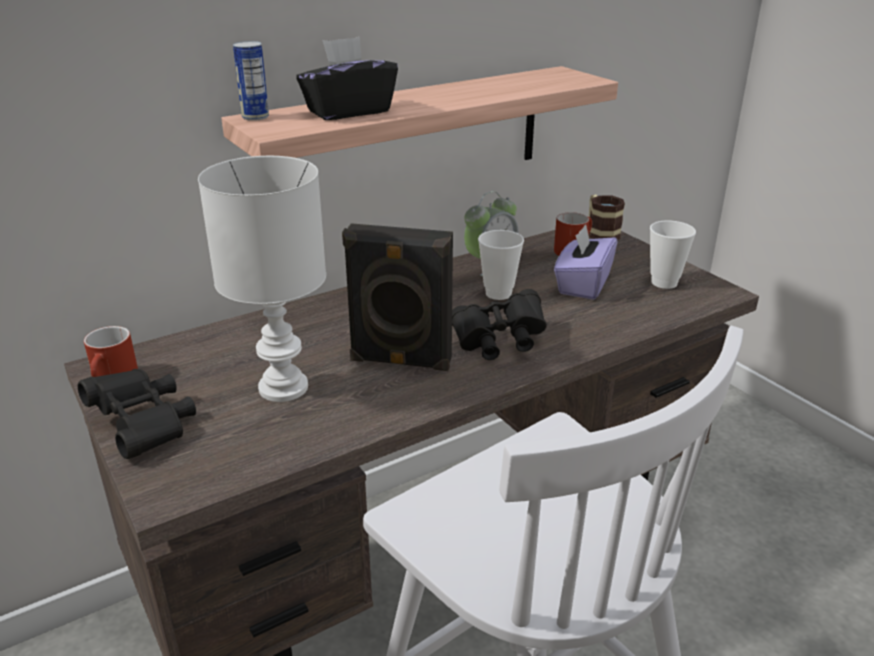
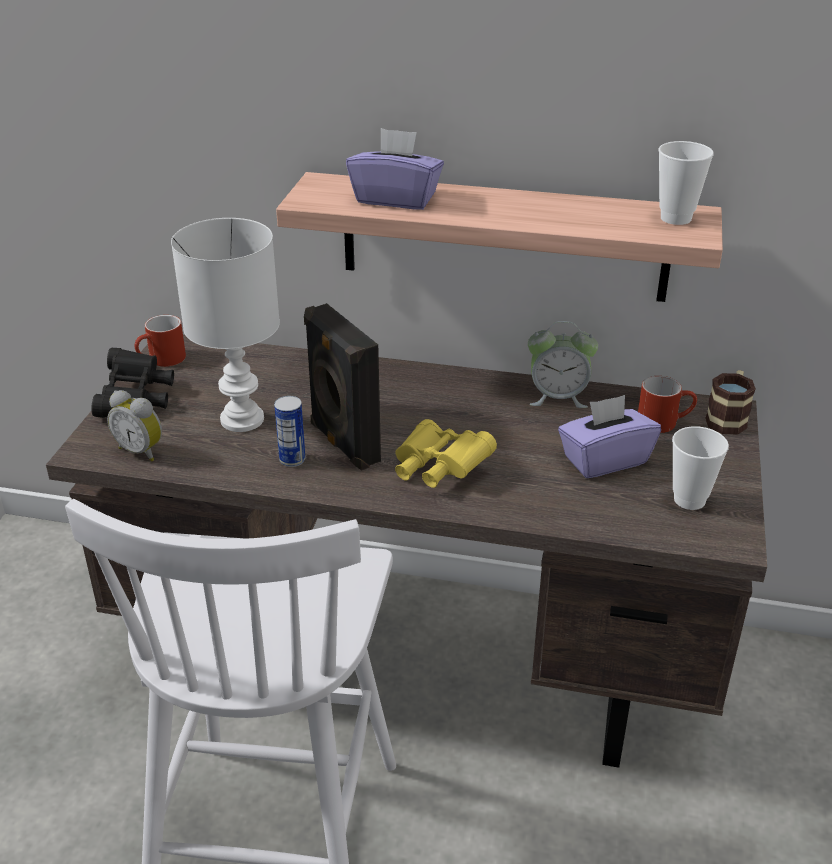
camera: 45 degrees right, 5 degrees up
can [233,41,269,121] -> can moved to [274,396,306,467]
black tissue box [296,37,398,120] -> purple tissue box [346,128,444,210]
black binoculars [452,289,547,360] -> yellow binoculars [395,419,497,488]
cup [478,230,524,300] -> cup moved to [658,141,714,225]
none -> alarm clock [107,390,162,462]

